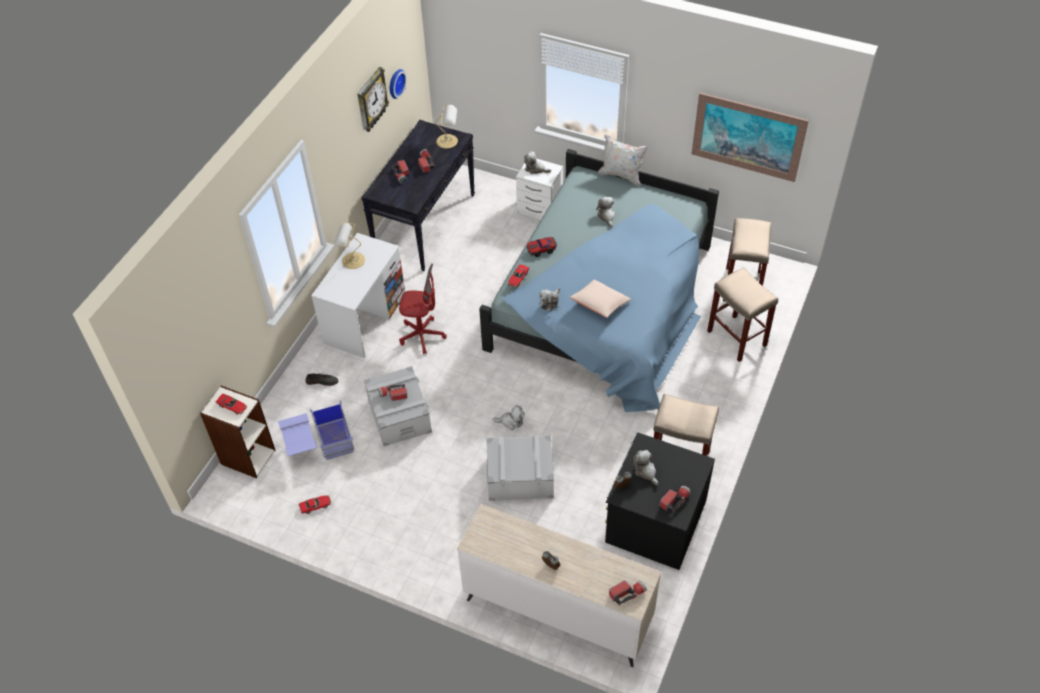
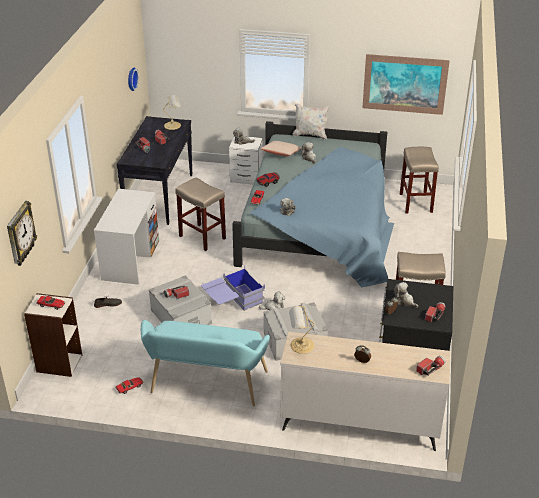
camera: 15 degrees left, 15 degrees down
blue storage box [278,400,354,460] -> blue storage box moved to [201,266,265,311]
table lamp [334,223,365,269] -> table lamp moved to [289,306,315,354]
wall clock [358,67,389,132] -> wall clock moved to [7,201,37,266]
red office chair [399,264,447,354] -> none
beige pillow [570,280,631,318] -> beige pillow moved to [260,141,302,156]
beige stool [707,267,778,362] -> beige stool moved to [175,177,226,251]
none -> turquoise bench [141,320,270,406]

